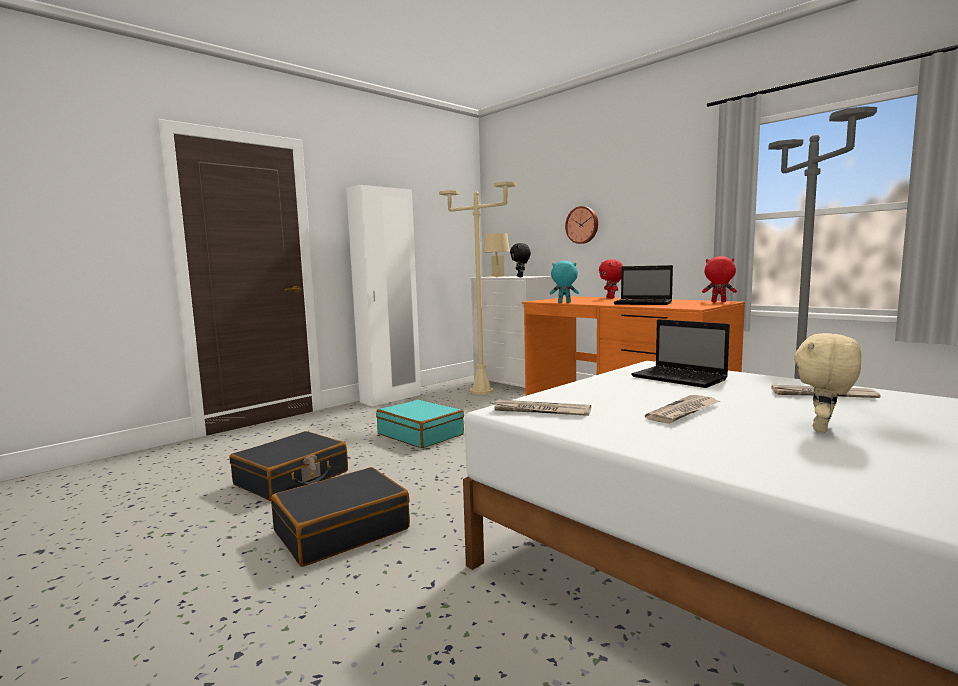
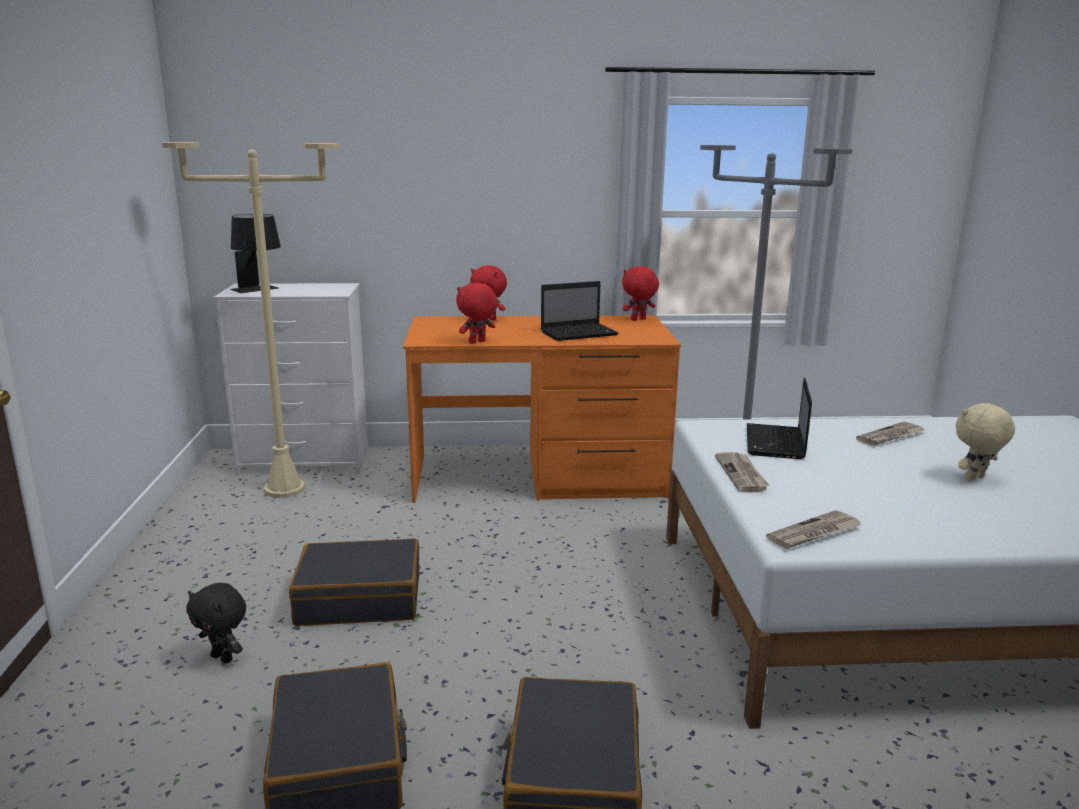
camera: 50 degrees left, 10 degrees up
white wardrobe [346,185,421,407] -> none
turquoise suitcase [376,399,464,448] -> black suitcase [289,538,420,626]
beige table lamp [483,233,510,277] -> black table lamp [230,214,281,293]
black plush toy [510,243,531,277] -> black plush toy moved to [187,583,246,663]
turquoise plush toy [550,261,579,303] -> red plush toy [456,282,498,344]
wall clock [565,206,598,244] -> none
laptop [631,319,730,388] -> laptop turned 105 degrees clockwise [747,378,812,459]
newspaper [645,395,720,424] -> newspaper moved to [715,452,769,492]
beige plush toy [794,333,861,433] -> beige plush toy turned 75 degrees clockwise [956,403,1015,481]

